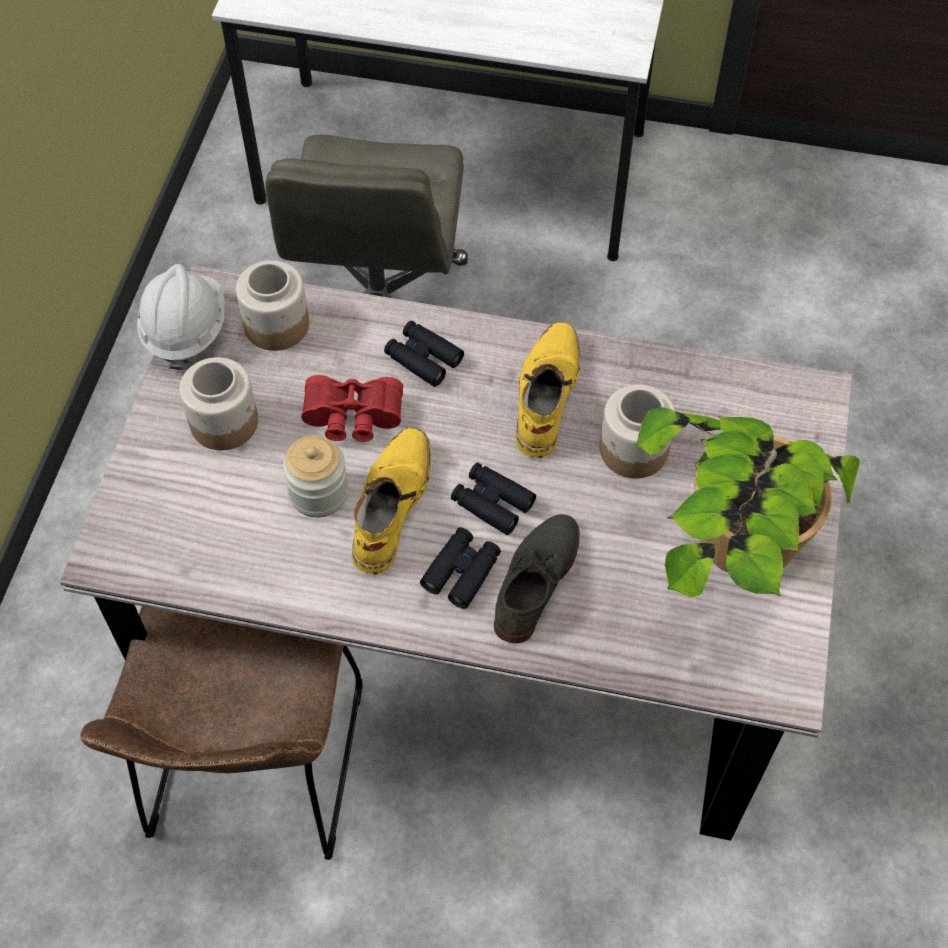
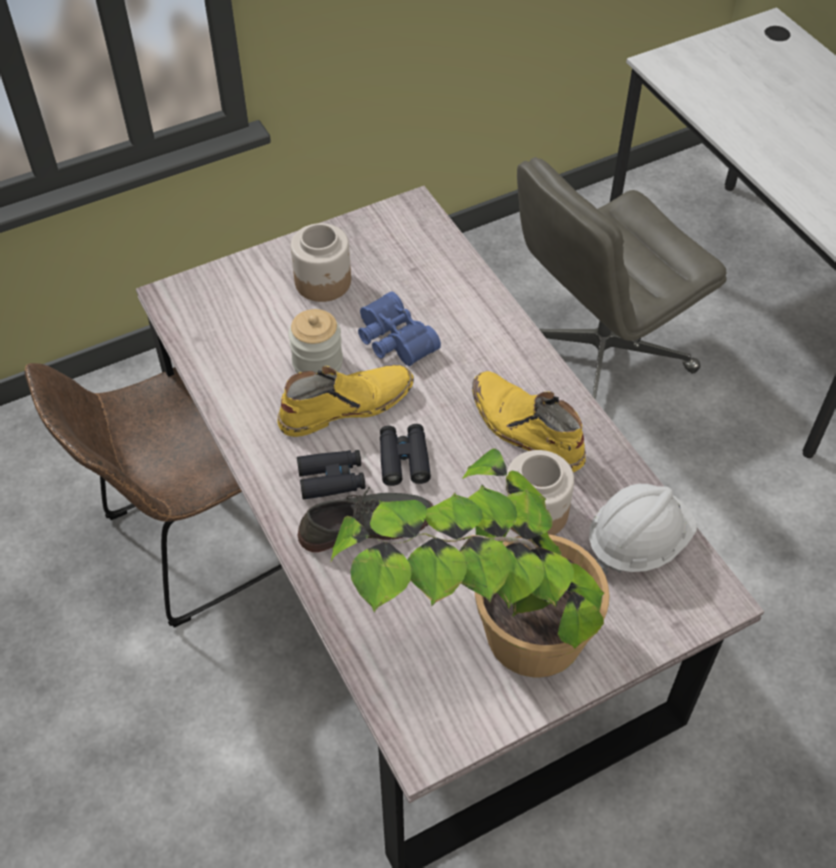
camera: 50 degrees right, 5 degrees down
white hard hat [137,264,225,370] -> white hard hat moved to [589,484,697,574]
jar [236,260,309,351] -> none
red binoculars [301,375,403,442] -> blue binoculars [358,292,441,366]
black binoculars [384,321,464,387] -> none
yellow boot [516,322,580,458] -> yellow boot turned 105 degrees counterclockwise [472,371,586,472]

